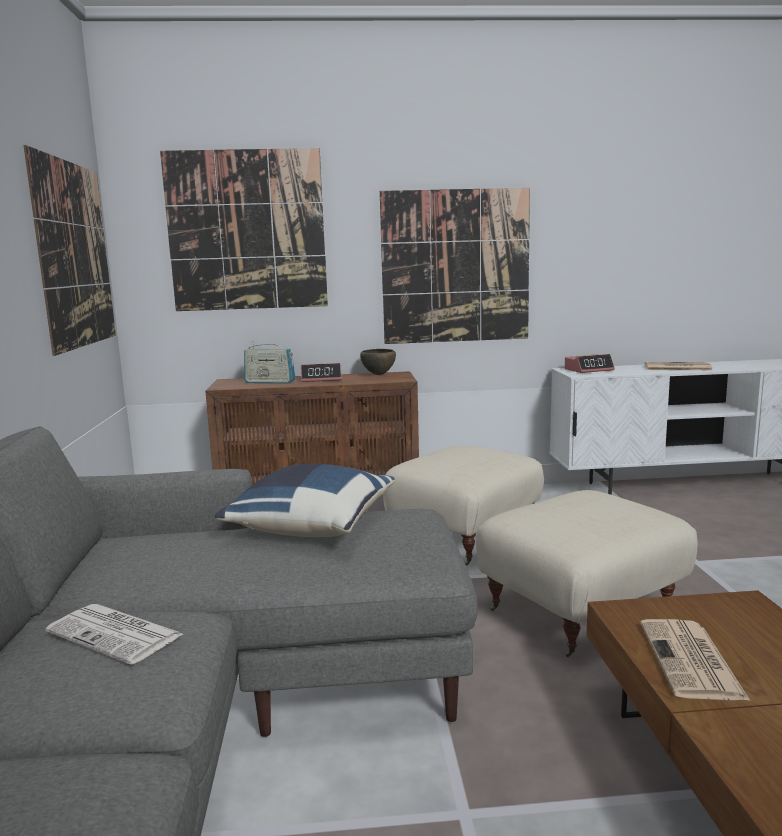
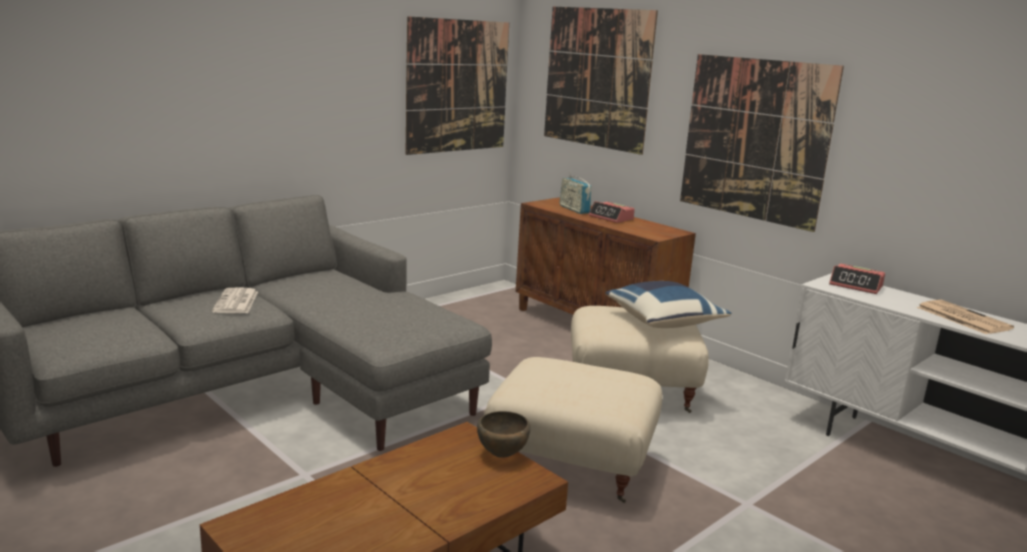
camera: 50 degrees right, 5 degrees up
blue pillow [215,464,395,537] -> blue pillow moved to [606,281,731,328]
brown bowl [360,349,396,375] -> brown bowl moved to [477,411,530,458]
newspaper [640,619,750,701] -> none

